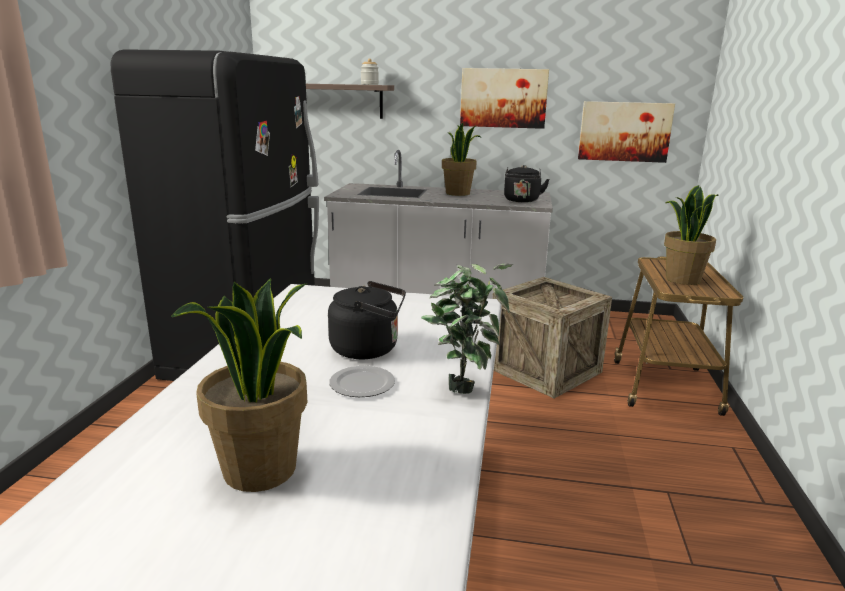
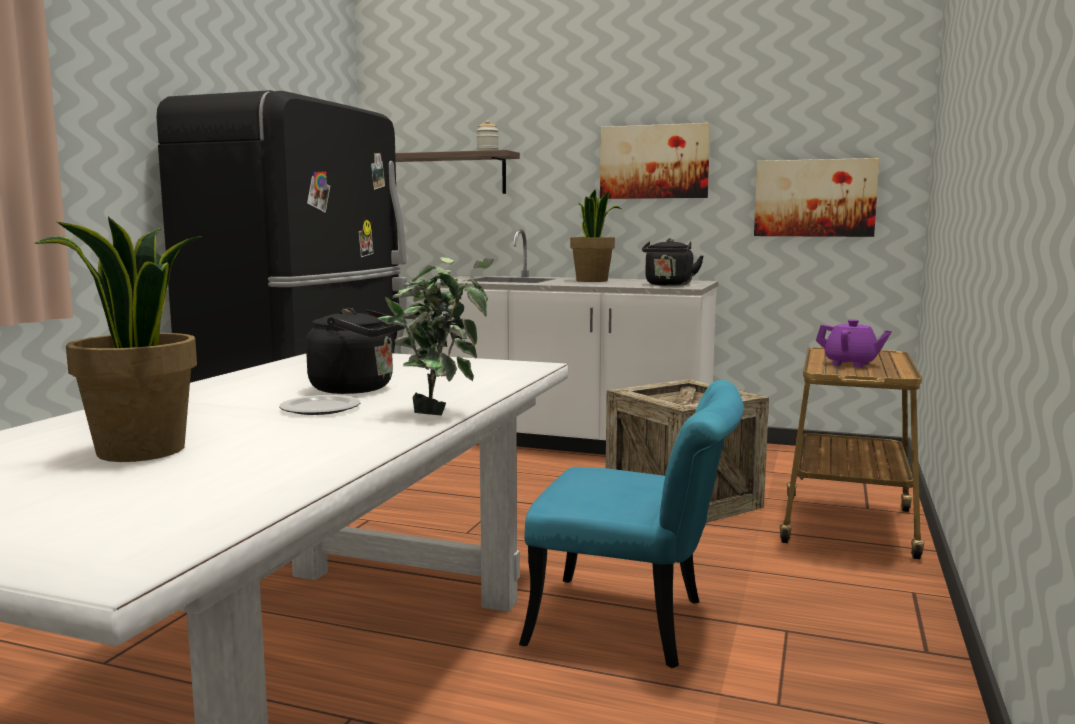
camera: 10 degrees right, 10 degrees down
potted plant [664,185,719,285] -> purple teapot [816,320,892,368]
none -> turquoise chair [519,380,744,668]

